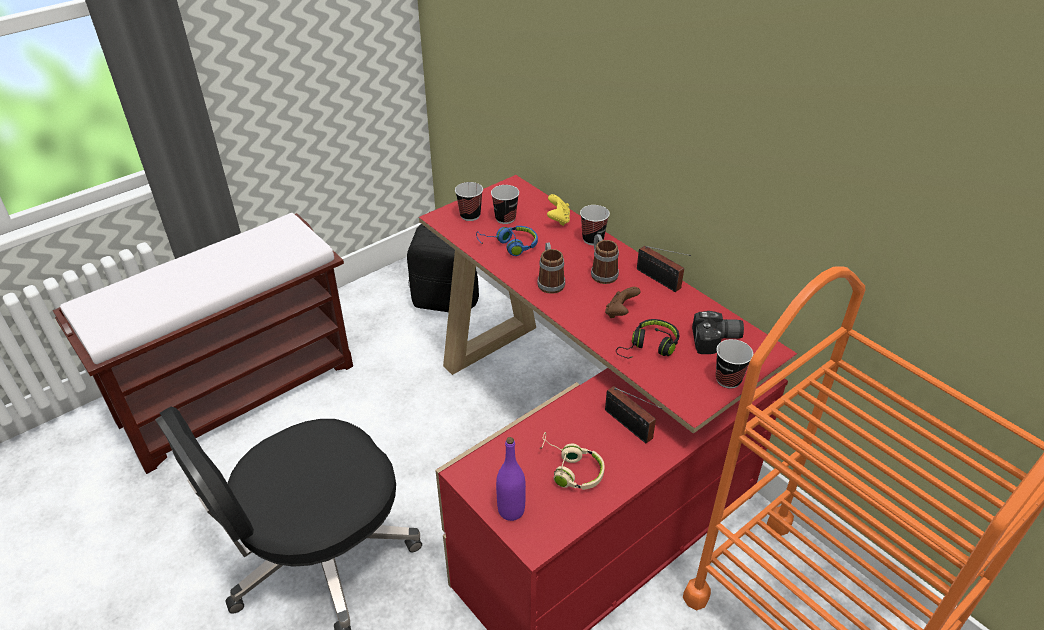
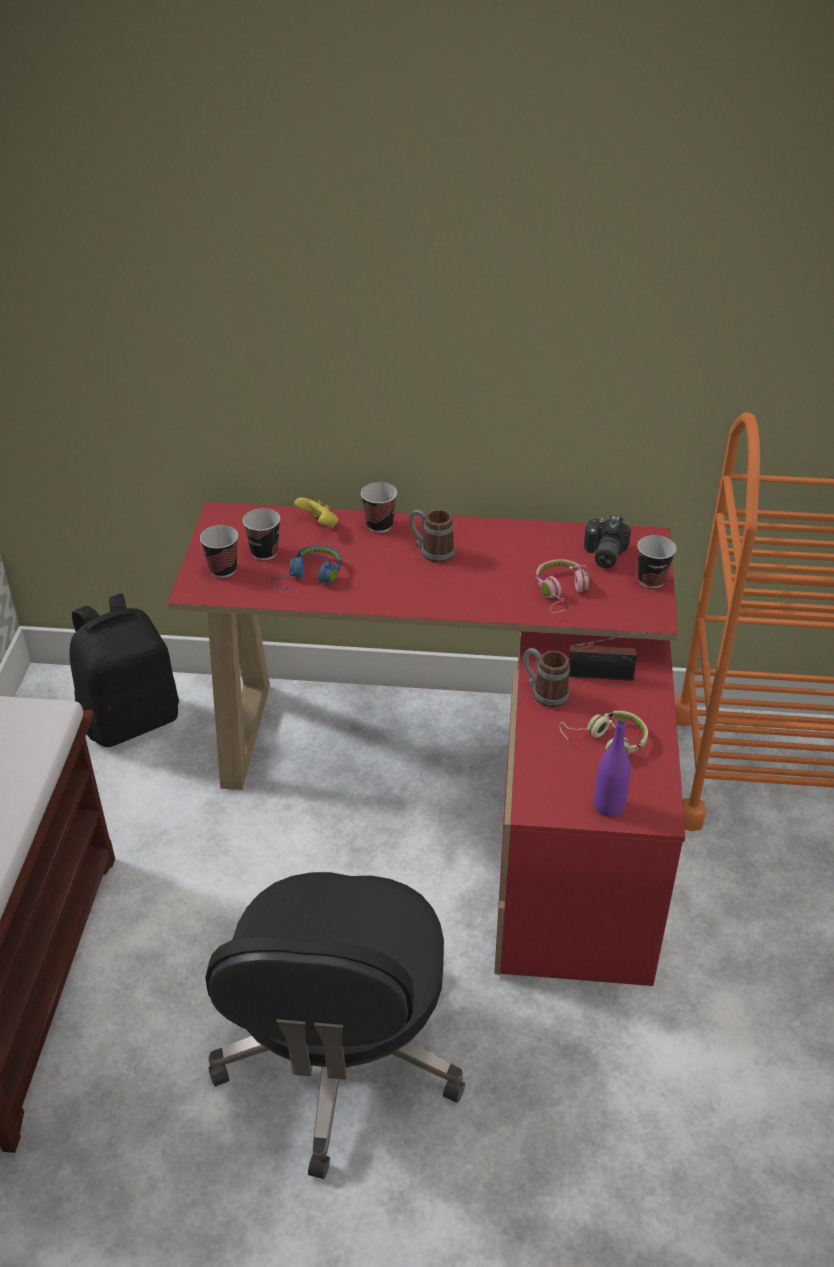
camera: 45 degrees left, 0 degrees up
mug [537,243,565,294] -> mug moved to [523,648,570,707]
brown game controller [605,287,641,318] -> none
black headphones [616,319,680,359] -> pink headphones [536,559,590,613]
radio [637,246,691,292] -> none
camera [692,311,744,354] -> camera turned 150 degrees clockwise [584,515,631,568]

